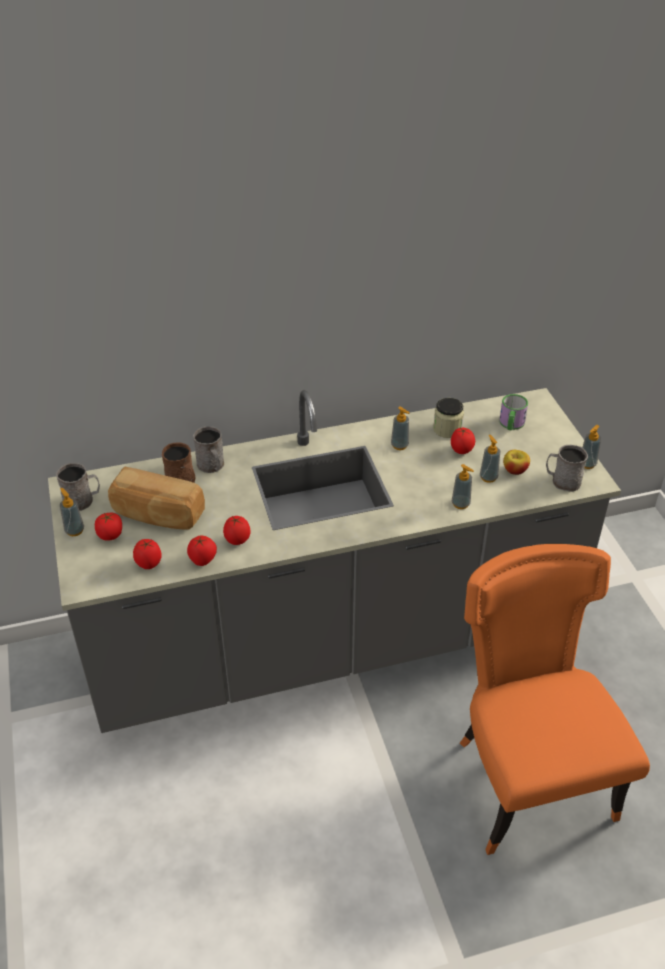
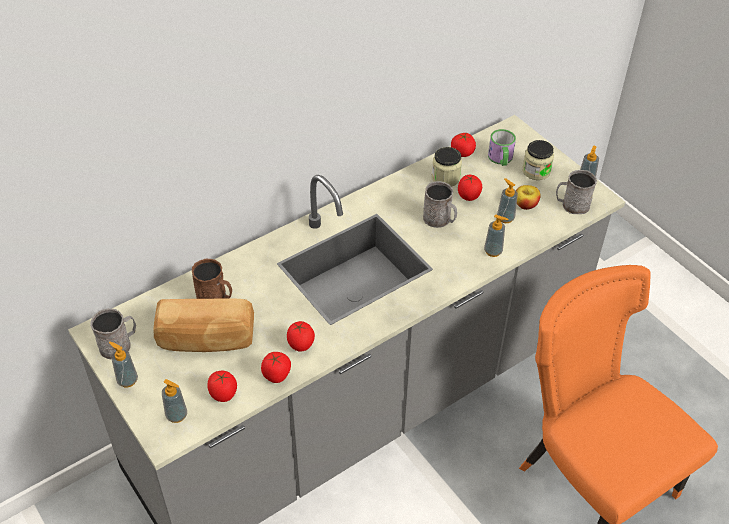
camera: 20 degrees left, 5 degrees up
tomato [95,513,122,541] -> tomato moved to [451,133,476,157]
grey mug [193,426,224,473] -> grey mug moved to [423,181,457,228]
soap dispenser [391,406,409,450] -> soap dispenser moved to [162,379,187,423]
none -> jar [522,140,554,180]

